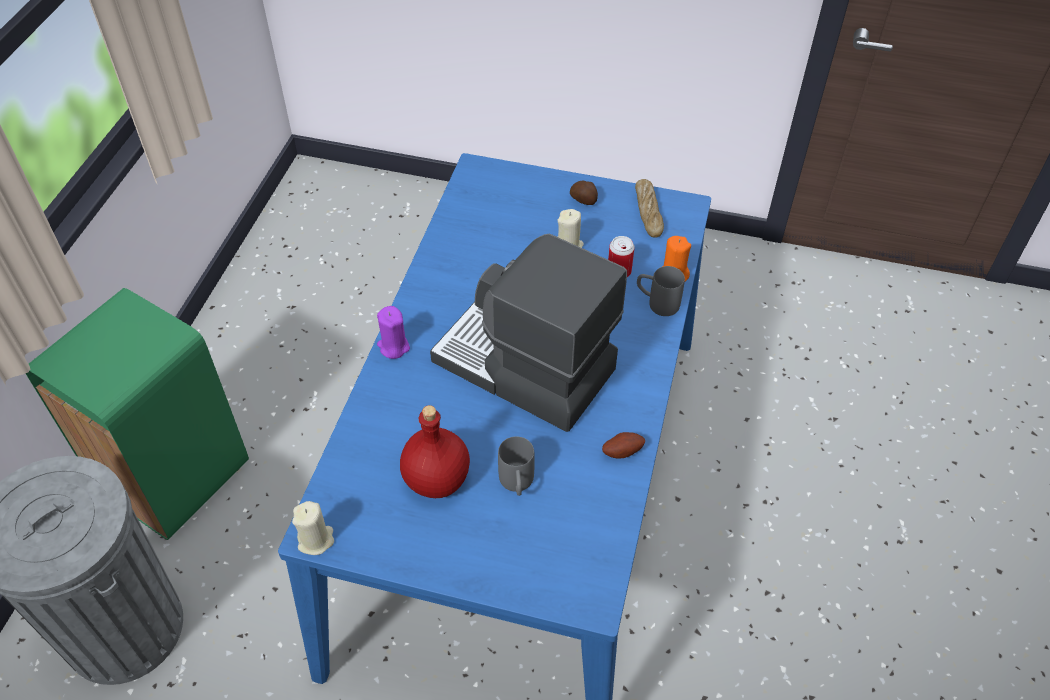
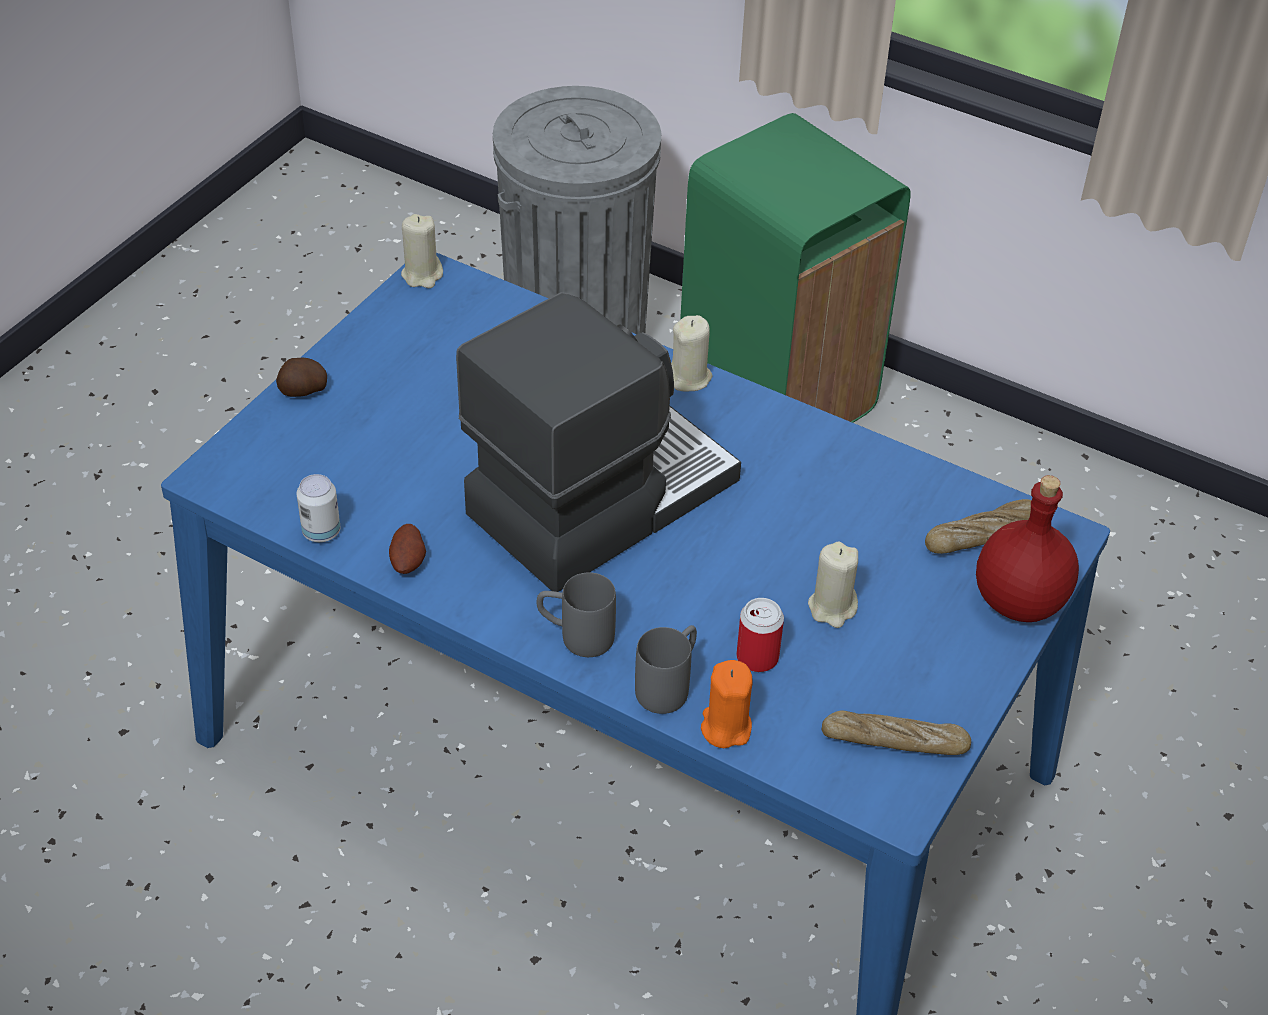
camera: 105 degrees right, 5 degrees down
purple candle [377,306,410,359] -> beige candle [671,315,713,391]
red bottle [400,405,470,498] -> red bottle moved to [976,475,1079,622]
grey mug [498,436,535,496] -> grey mug moved to [537,572,616,657]
potato [570,181,598,205] -> potato moved to [276,358,327,397]
none -> can [296,474,340,542]
none -> bread [925,499,1032,554]

